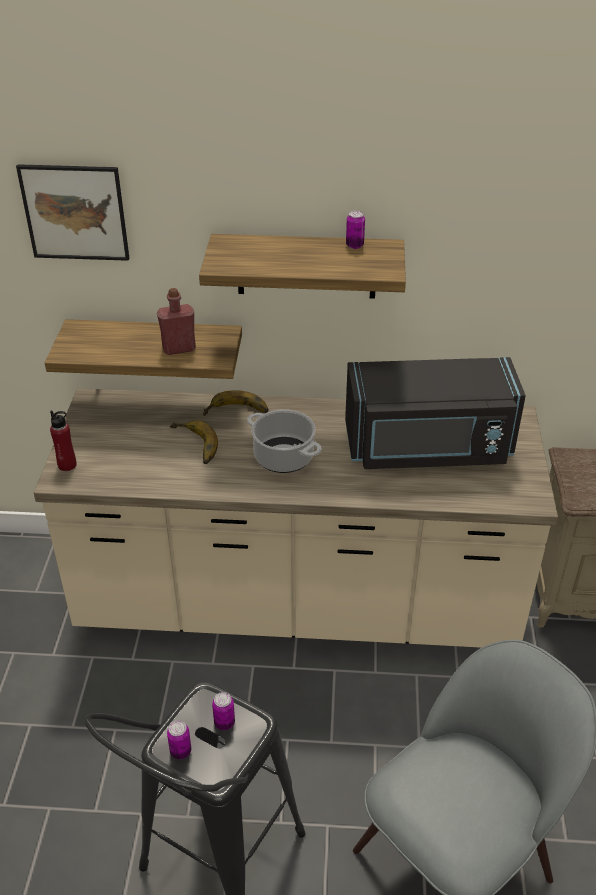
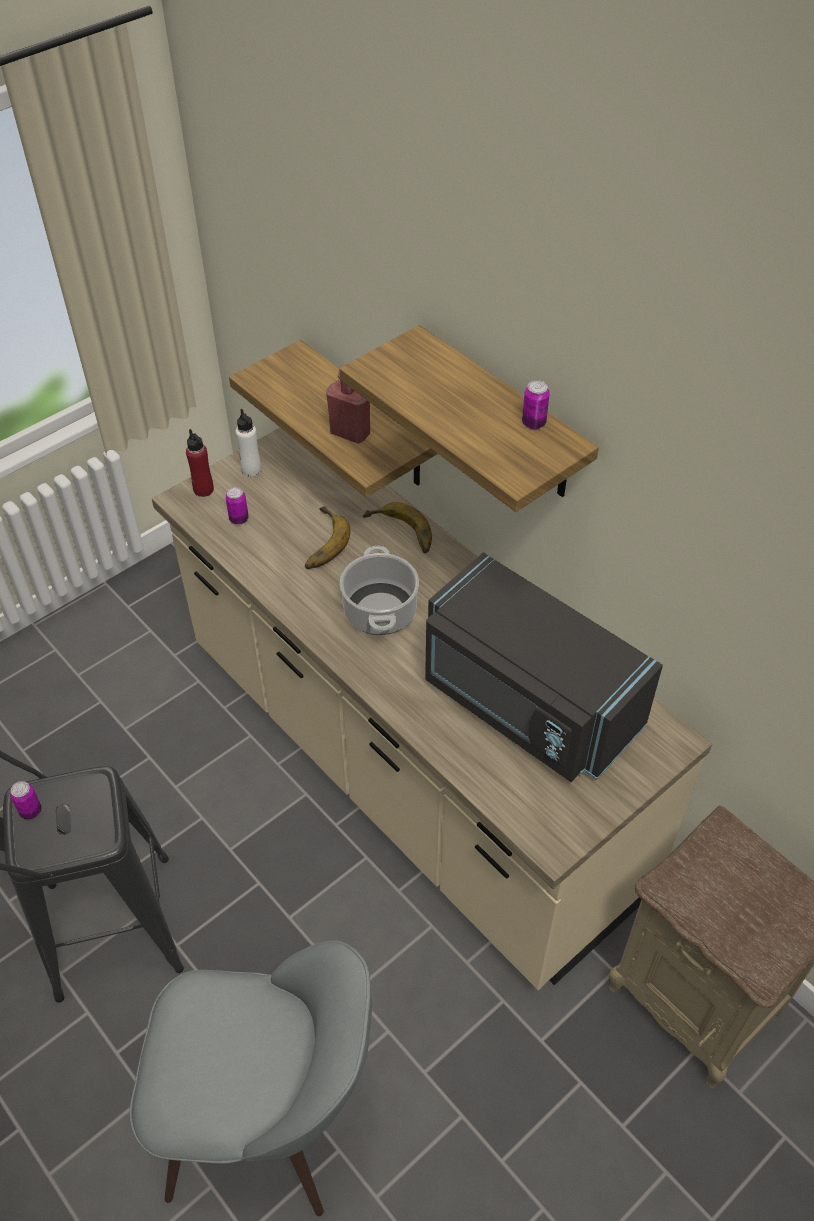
camera: 45 degrees right, 10 degrees up
picture [16,164,129,261] -> none
can [212,692,235,730] -> can moved to [226,487,249,525]
none -> white bottle [236,409,261,477]

